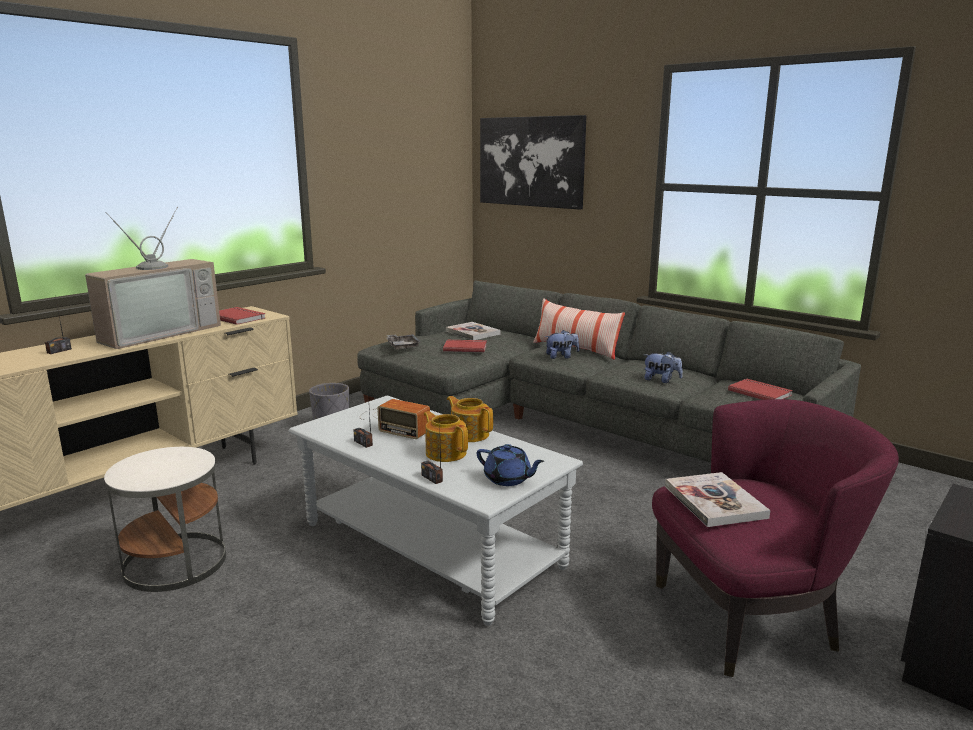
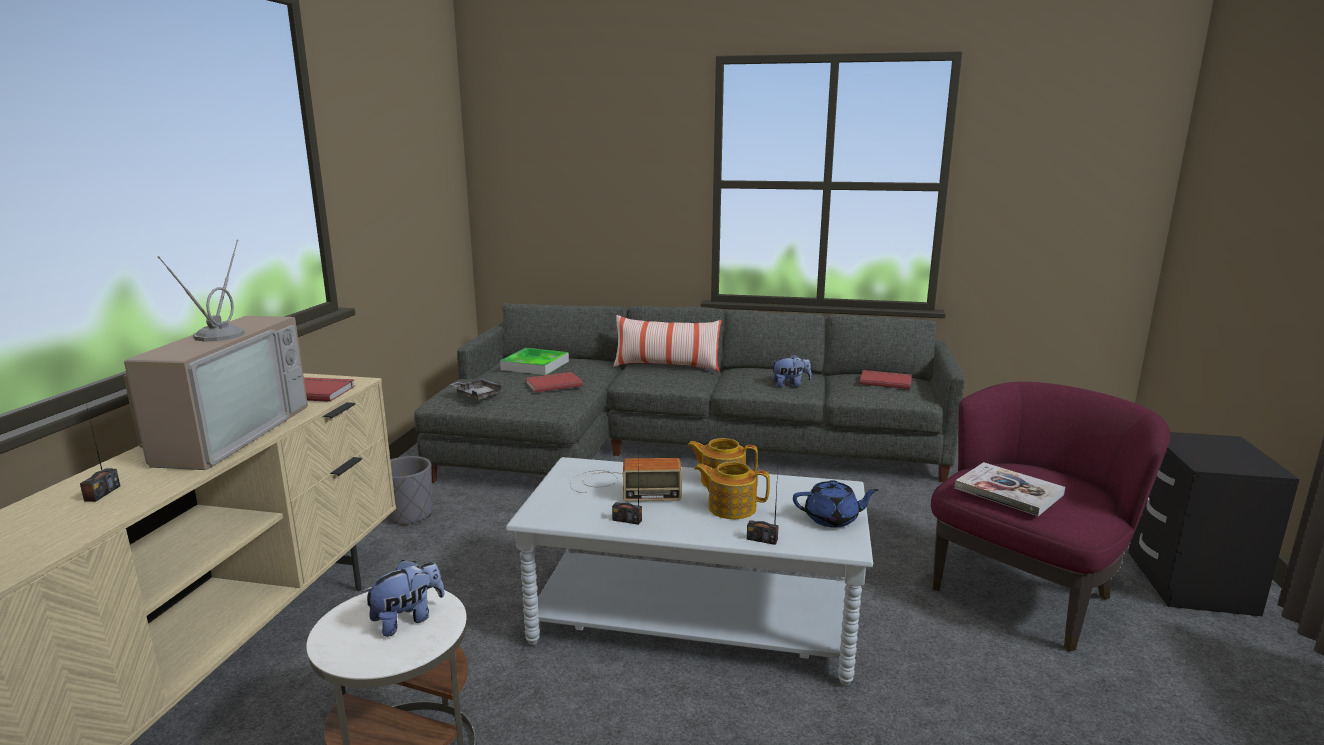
camera: 30 degrees left, 0 degrees up
book [446,322,500,340] -> tray [500,348,569,375]
picture [480,115,586,210] -> none
plush toy [545,330,579,359] -> plush toy moved to [362,560,445,637]

